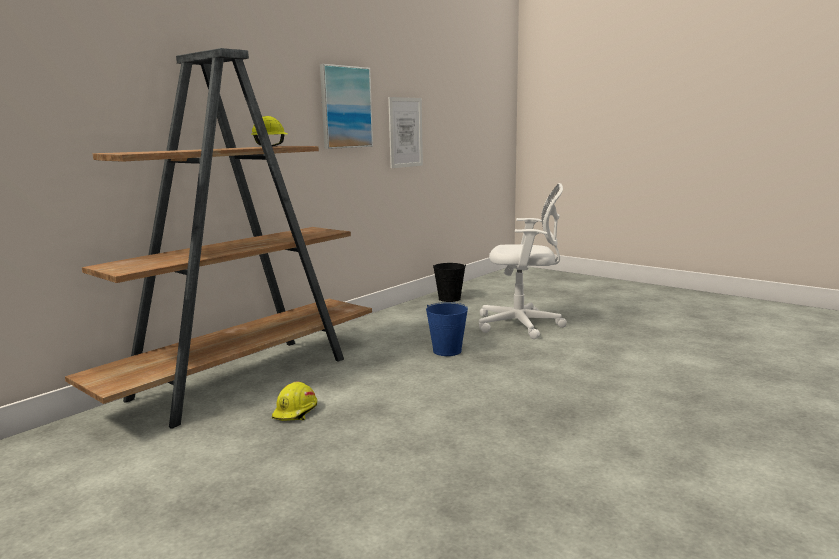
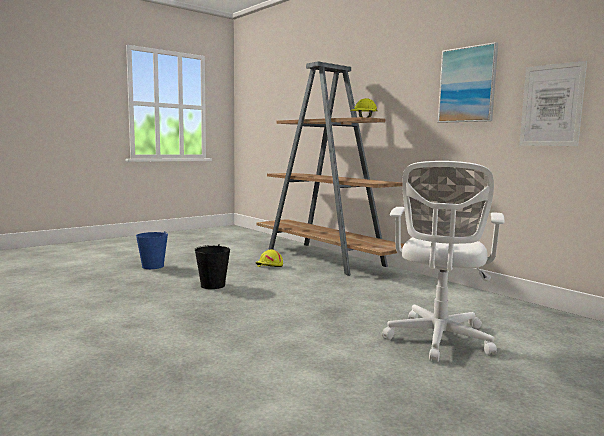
camera: 100 degrees right, 5 degrees down
blue bucket [426,302,468,356] -> blue bucket moved to [136,231,168,269]
black bucket [433,263,466,302] -> black bucket moved to [194,244,230,289]

